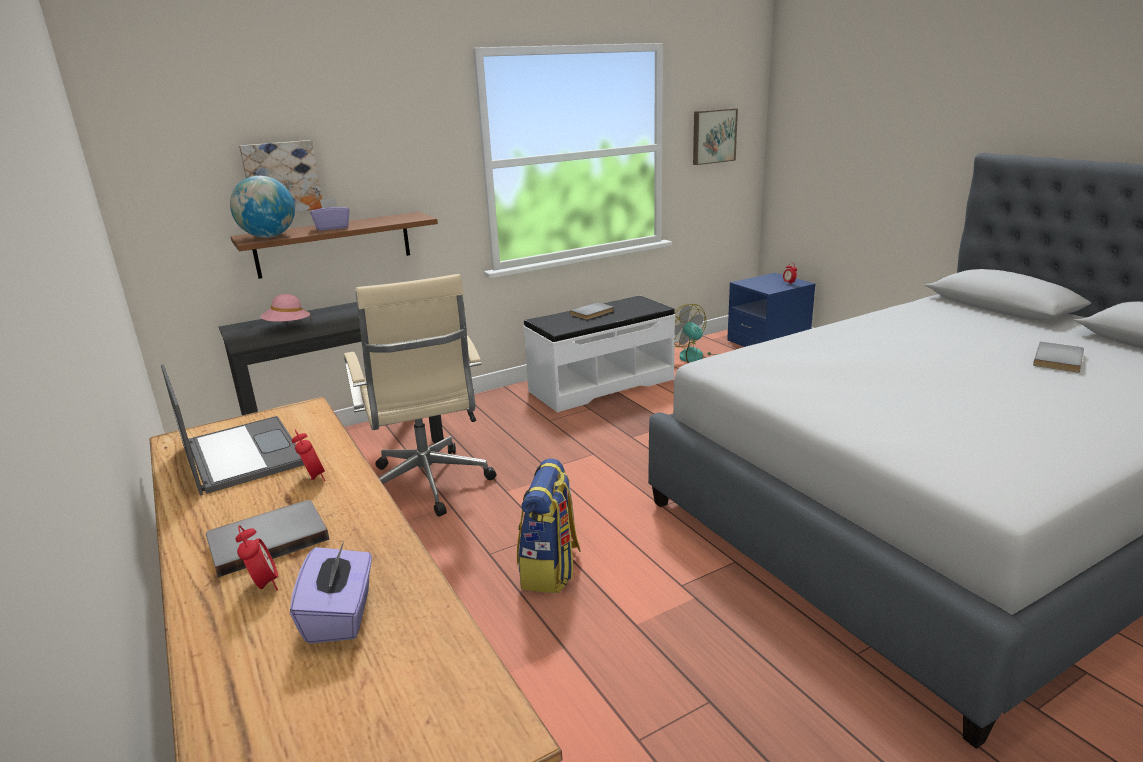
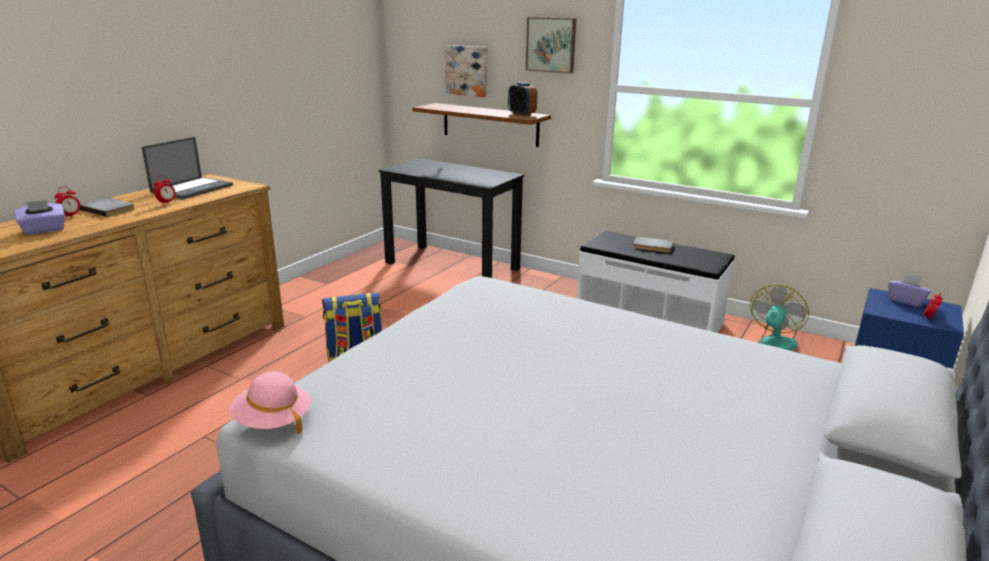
camera: 60 degrees right, 0 degrees up
globe [230,176,295,238] -> none
pink hat [260,294,312,322] -> pink hat moved to [229,371,311,434]
purple tissue box [310,198,349,231] -> purple tissue box moved to [888,273,931,307]
beige office chair [344,274,496,517] -> none
picture [693,108,738,165] -> picture moved to [526,17,576,73]
grey book [1033,342,1084,372] -> none
none -> alarm clock [508,82,537,116]

